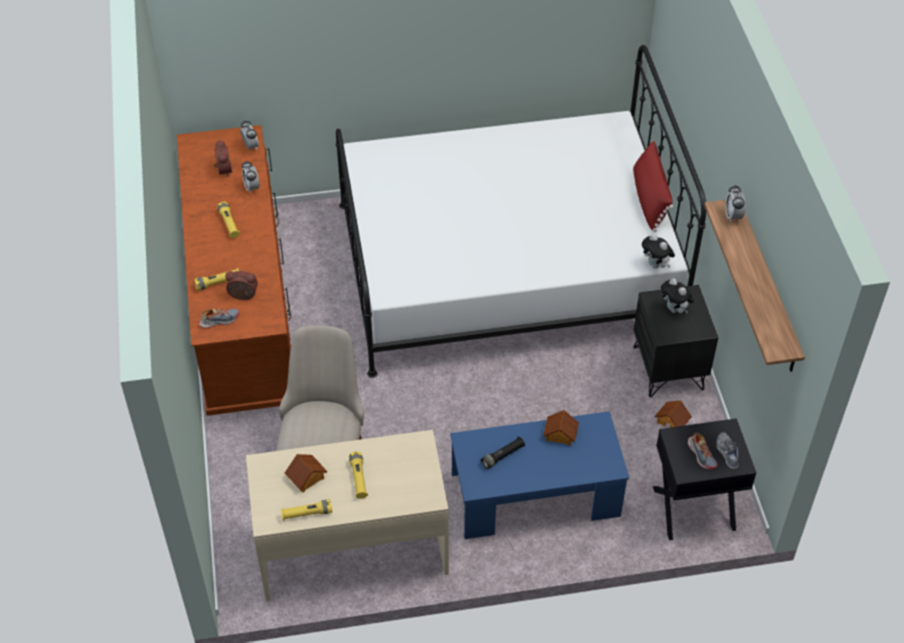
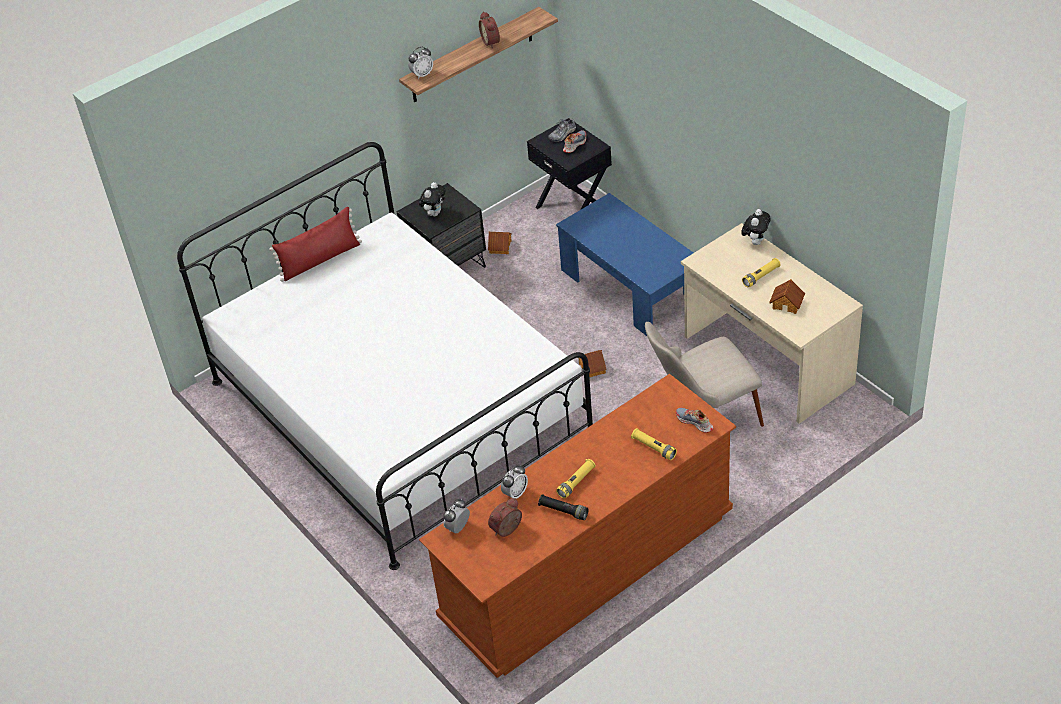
camera: 115 degrees left, 5 degrees down
alarm clock [225,271,258,300] -> alarm clock moved to [479,12,500,48]
yellow flashlight [281,500,332,521] -> none
black flashlight [481,437,525,469] -> black flashlight moved to [538,494,589,520]
toy house [543,410,579,446] -> toy house moved to [579,350,607,377]
plush toy [642,234,675,269] -> plush toy moved to [741,209,771,245]

